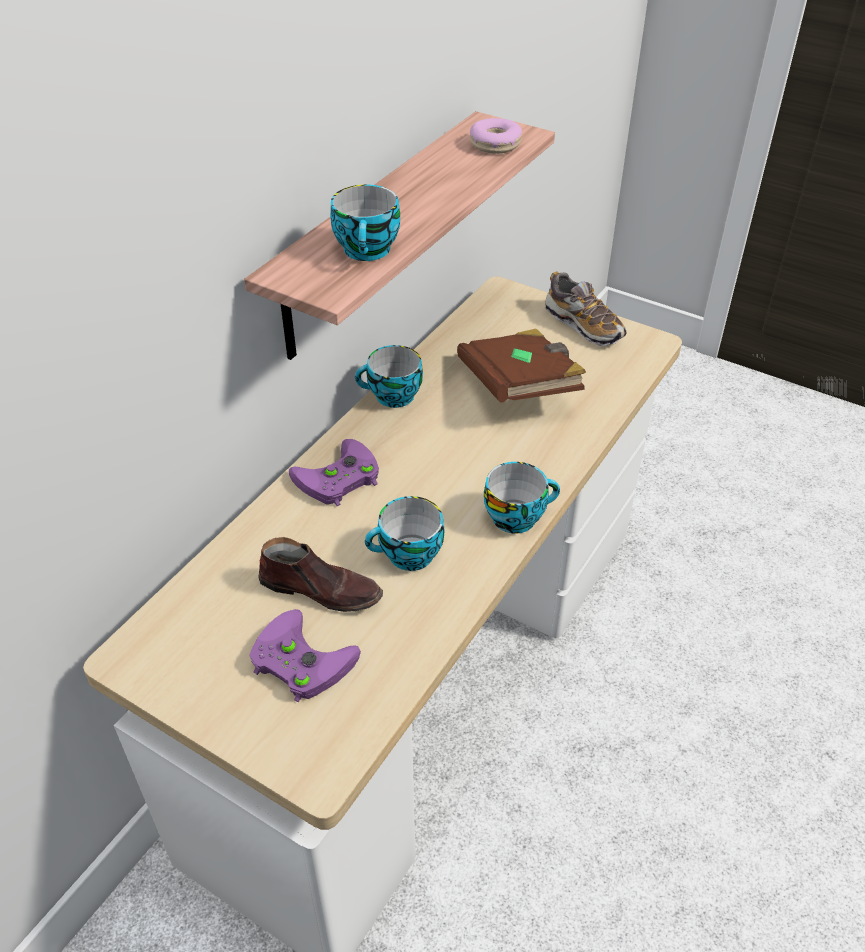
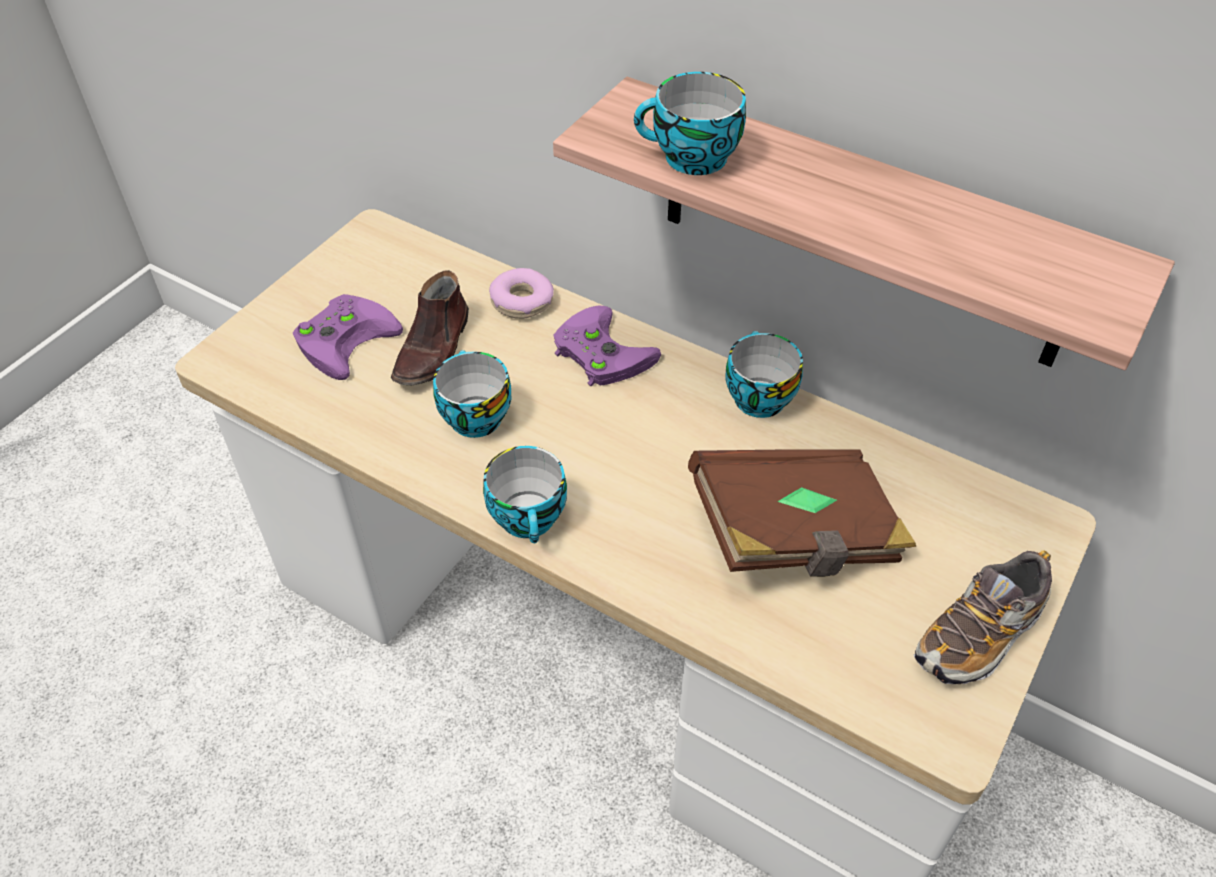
camera: 90 degrees right, 5 degrees up
donut [470,118,522,154] -> donut moved to [489,268,554,319]

